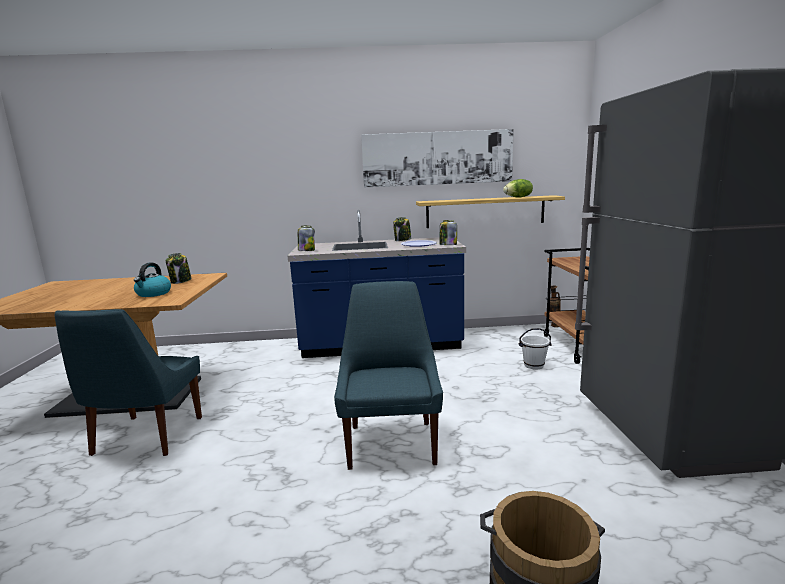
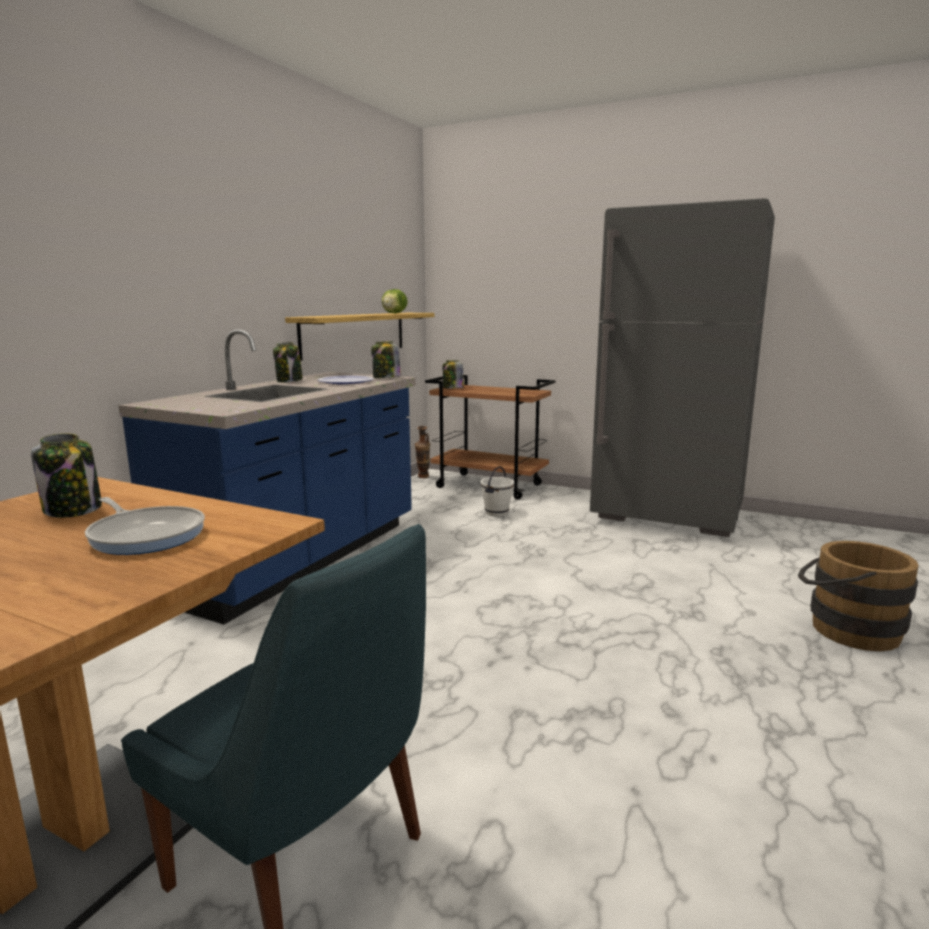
camera: 60 degrees left, 0 degrees up
kettle [134,263,171,297] -> frying pan [85,497,205,555]
jar [298,226,315,251] -> jar moved to [443,360,464,388]
blue chair [334,281,443,470] -> none
picture [361,129,514,187] -> none

